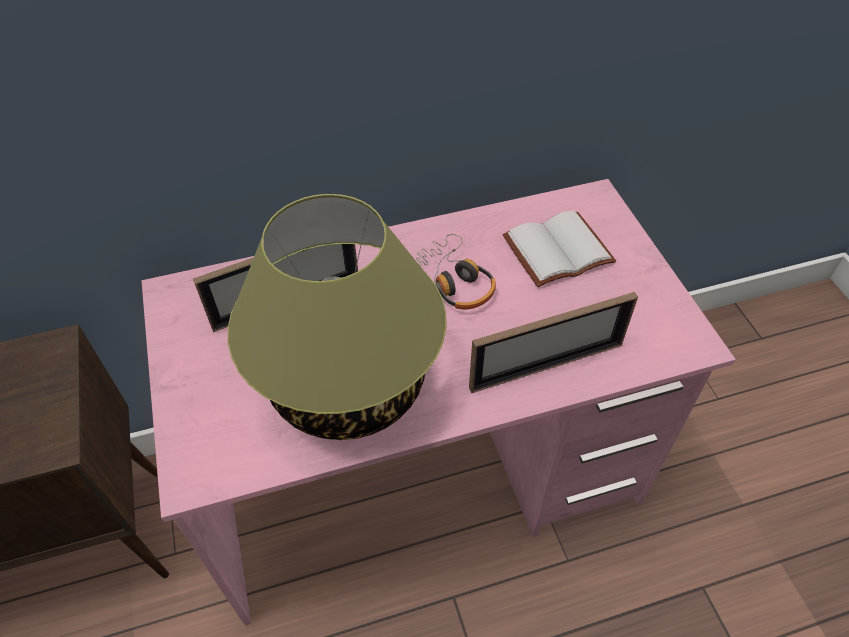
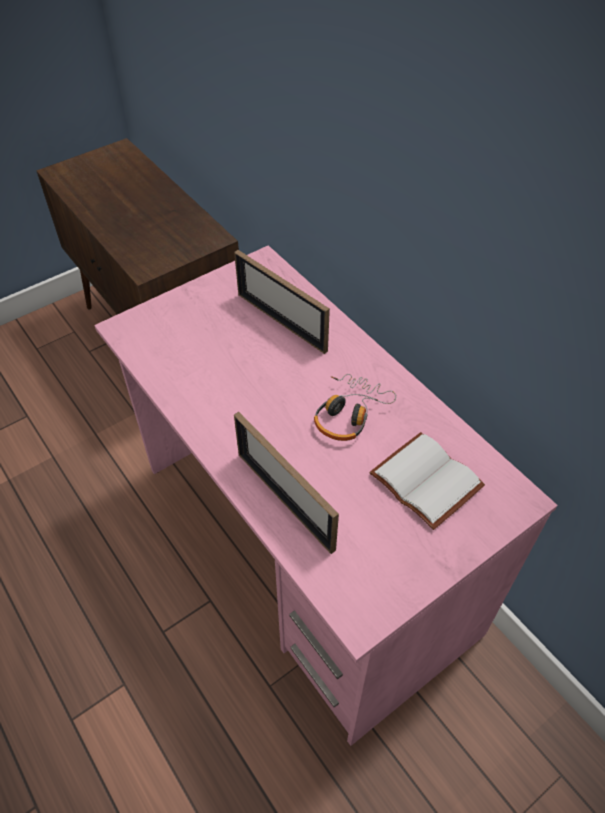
camera: 70 degrees right, 0 degrees up
table lamp [228,194,447,440] -> none

